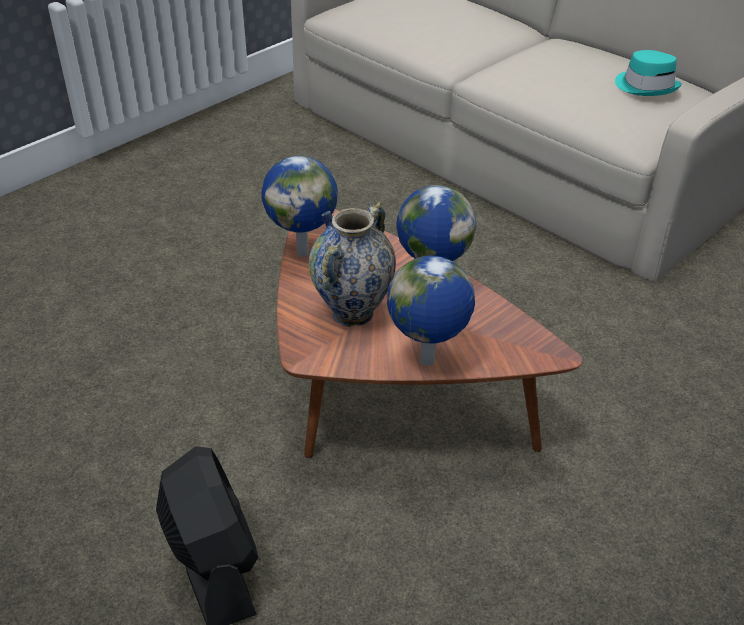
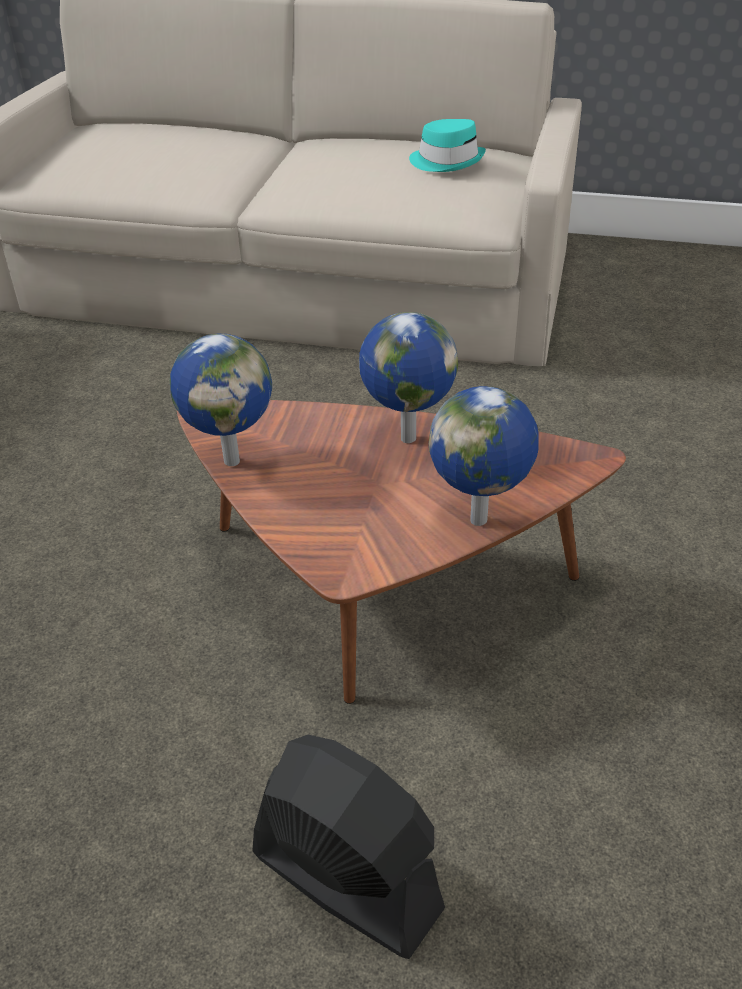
camera: 30 degrees left, 0 degrees up
vase [309,202,396,327] -> none

